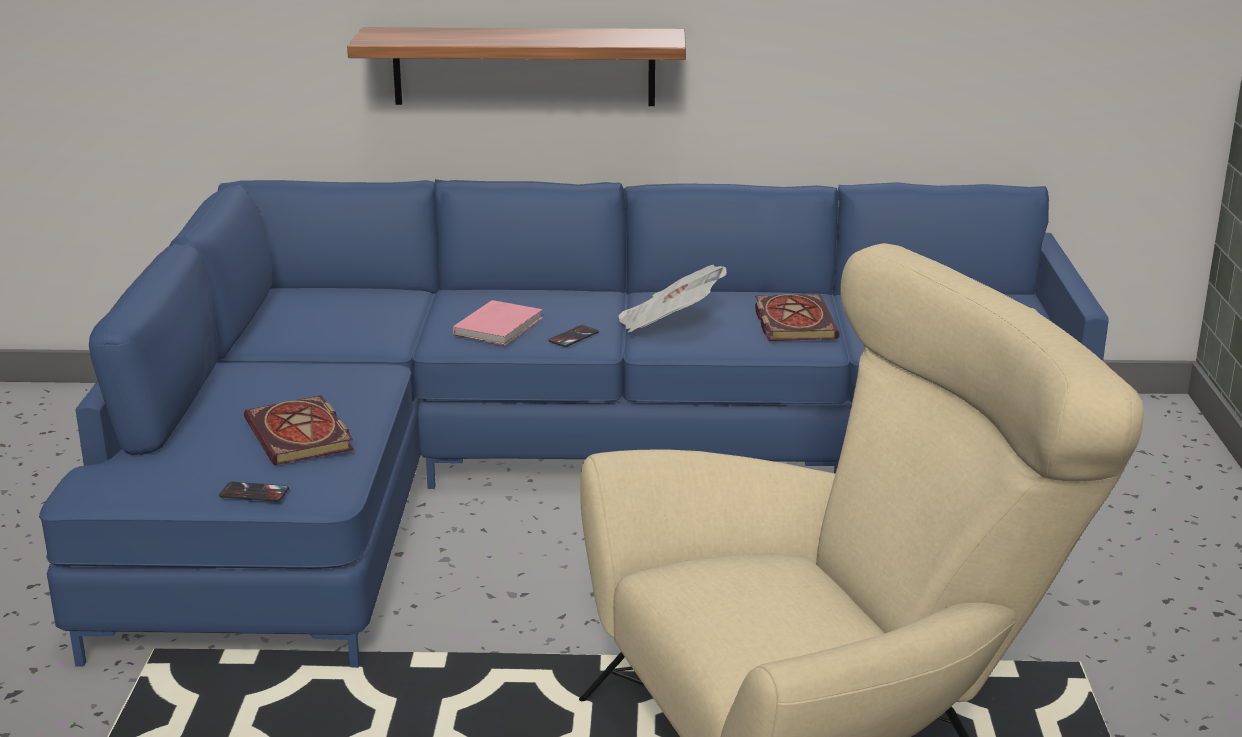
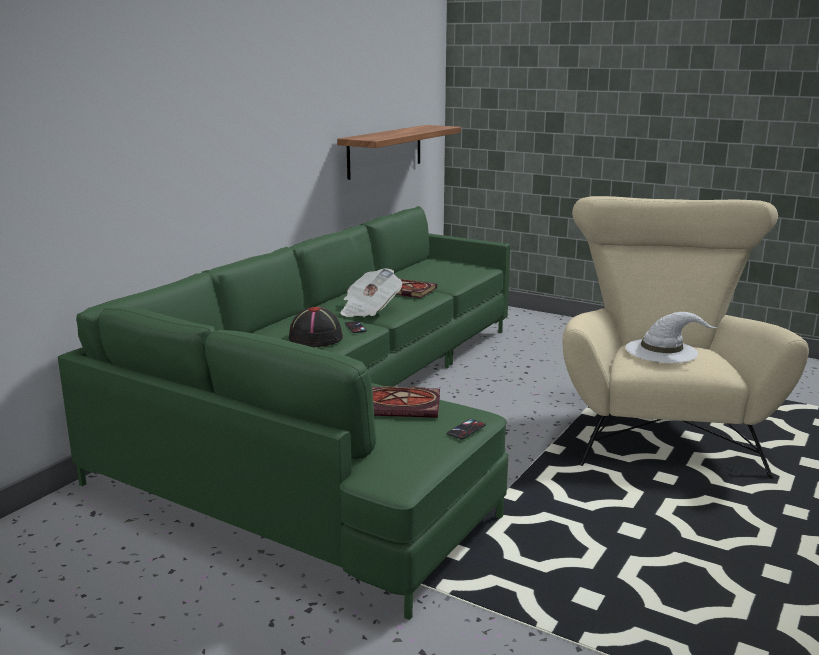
camera: 60 degrees left, 5 degrees down
blue sofa [39,179,1109,668] -> green sofa [58,206,510,620]
shelf [347,27,686,106] -> shelf moved to [337,125,461,180]
pink book [453,300,542,345] -> black hat [289,307,343,347]
none -> white hat [626,312,718,363]

